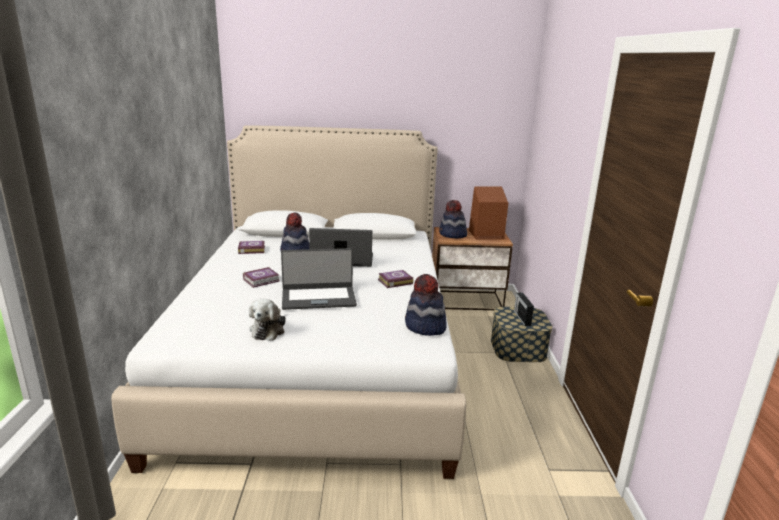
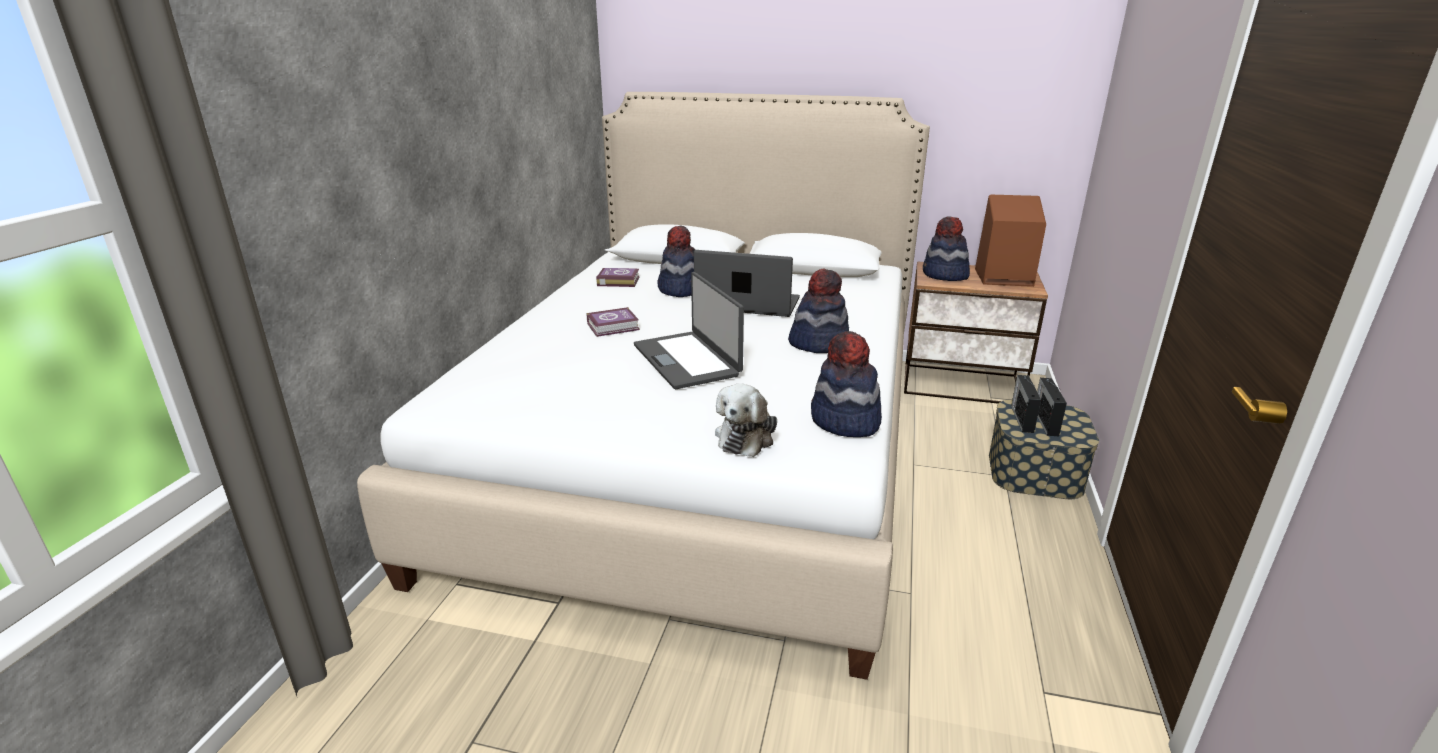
camera: 15 degrees right, 5 degrees up
plush toy [249,299,286,341] -> plush toy moved to [715,384,777,457]
laptop [281,248,357,310] -> laptop turned 60 degrees clockwise [634,272,744,389]
book [378,270,413,288] -> hat [788,269,849,353]
none -> radio [1011,375,1041,433]

